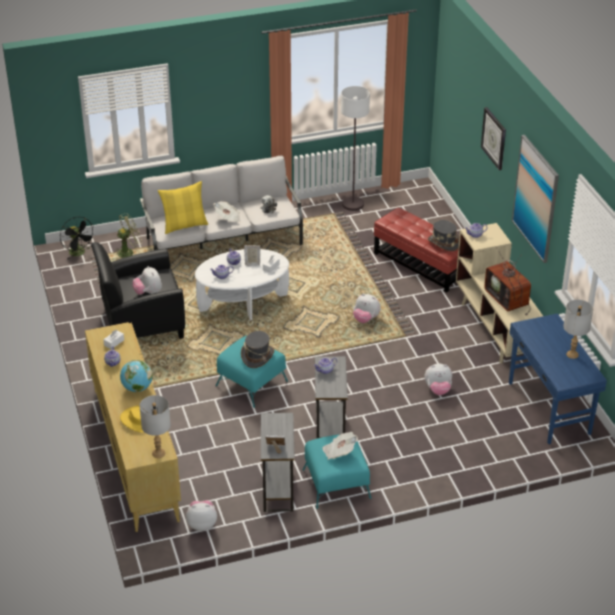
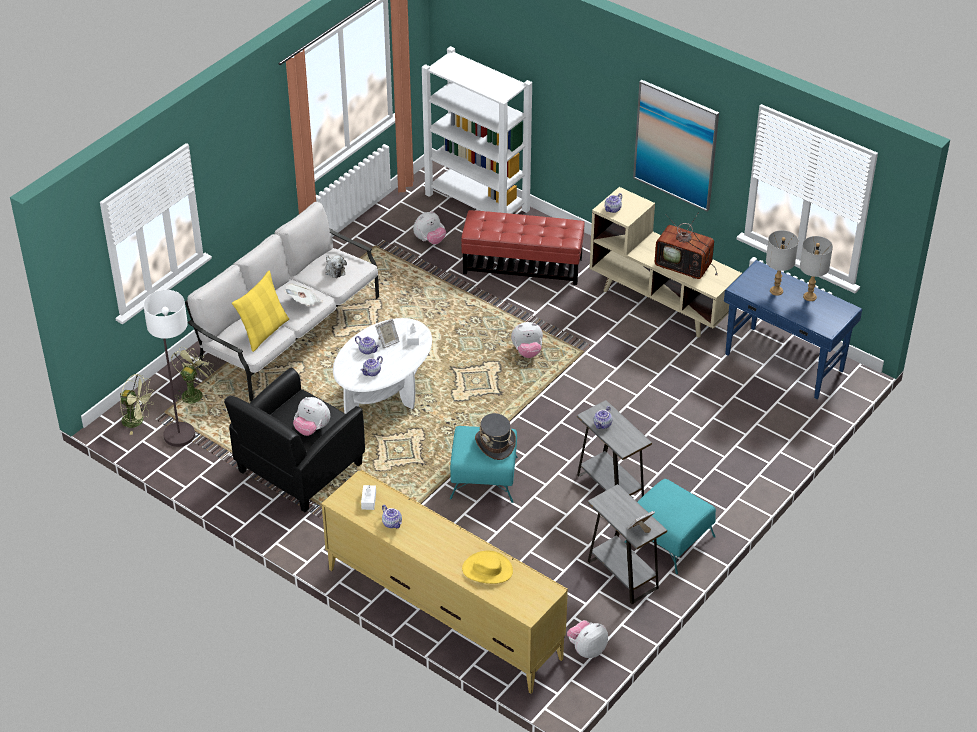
camera: 35 degrees left, 5 degrees up
black fan [60,217,95,259] -> green fan [119,374,154,435]
globe [120,360,153,392] -> none
grey table lamp [139,395,171,458] -> grey table lamp moved to [766,230,798,296]
newspaper [322,432,358,460] -> none
white floor lamp [341,86,370,211] -> white floor lamp moved to [143,290,195,447]
plush toy [425,364,452,395] -> plush toy moved to [413,211,446,244]
grey hat [428,220,459,251] -> none
wall clock [481,107,506,170] -> none
none -> white bookcase [422,46,532,214]

